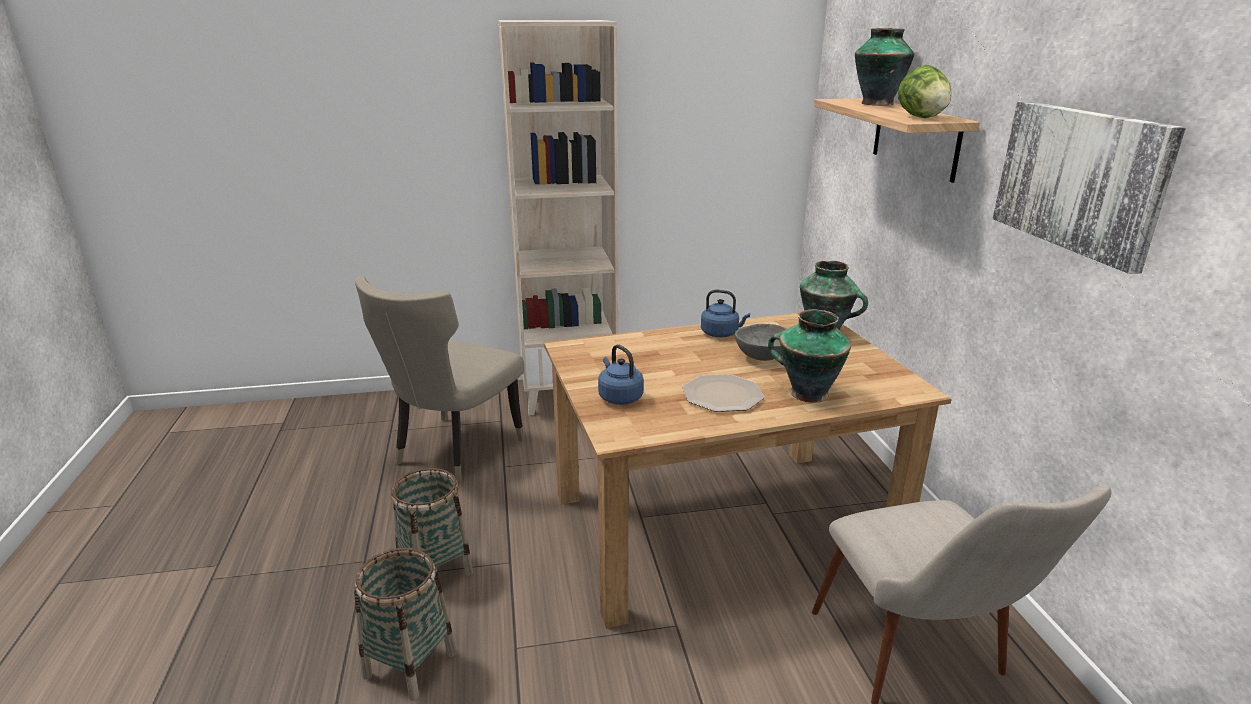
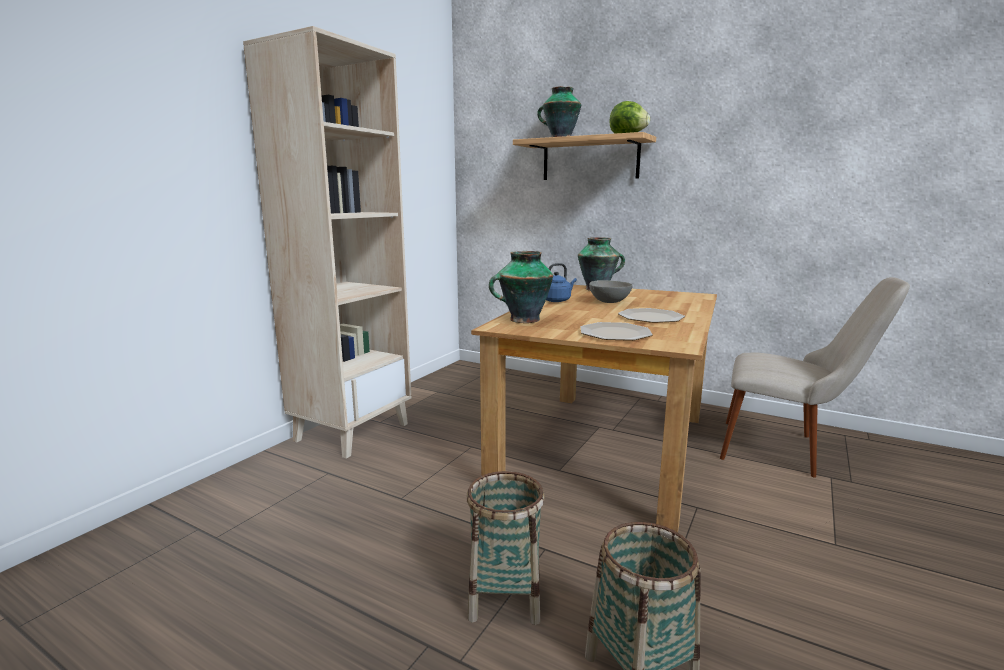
camera: 50 degrees left, 10 degrees down
beige chair [355,276,525,483] -> none
blue kettle [598,345,644,405] -> plate [581,322,653,341]
vase [768,310,851,403] -> vase moved to [489,251,553,323]
picture [993,101,1186,274] -> none

